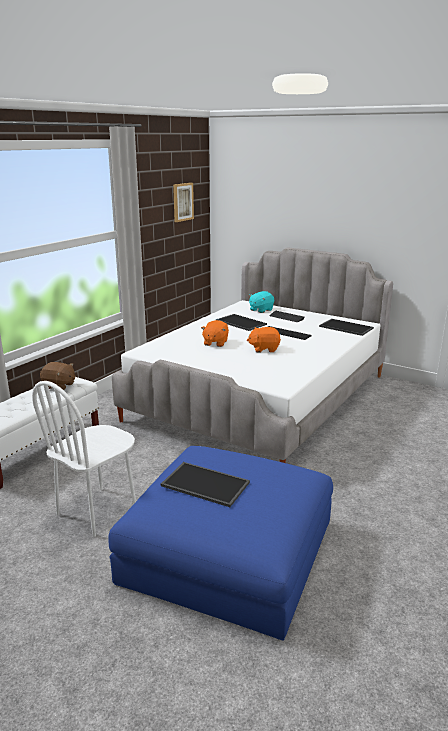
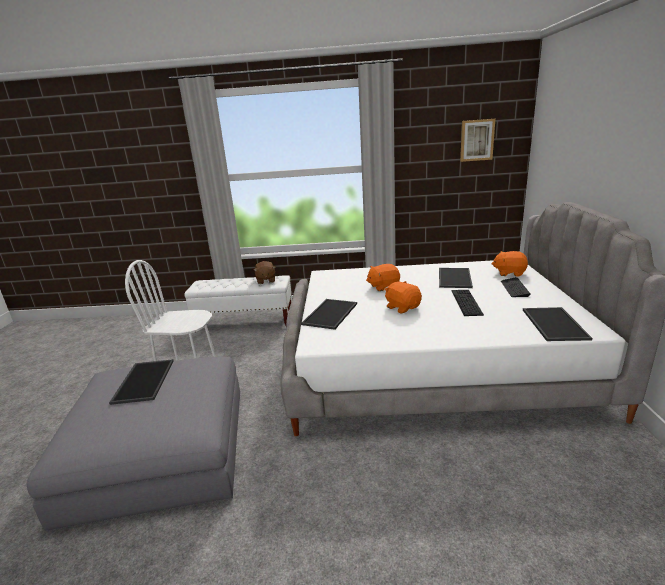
camera: 60 degrees right, 0 degrees up
blue ottoman [108,446,333,641] -> grey ottoman [27,357,240,531]
turquoise plush toy [249,291,274,313] -> orange plush toy [491,251,528,277]
none -> tray [301,299,357,330]

